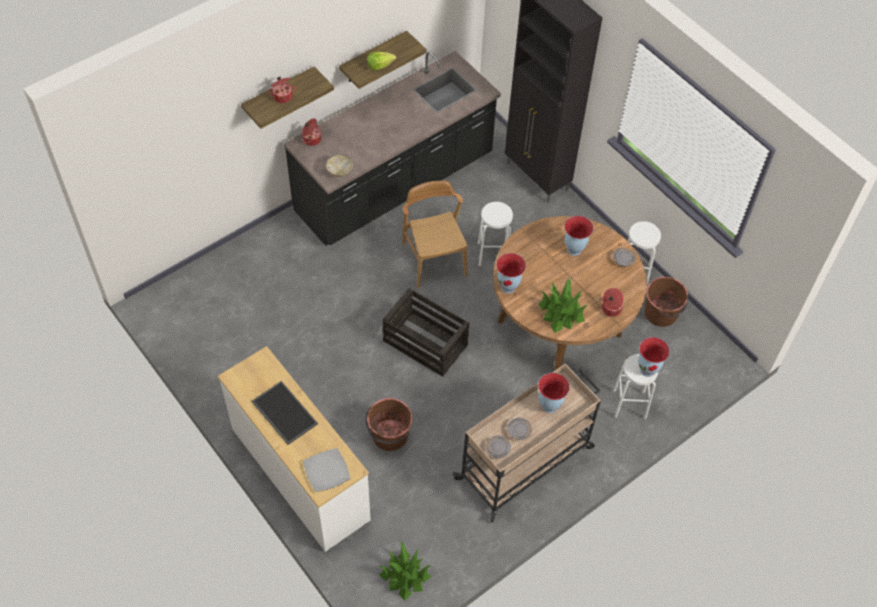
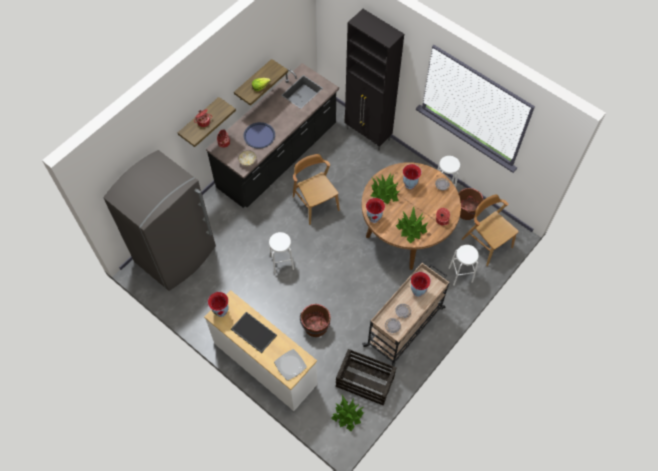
camera: 10 degrees left, 5 degrees up
crate [382,288,470,377] -> crate moved to [336,349,397,405]
white stool [478,202,513,266] -> white stool moved to [269,232,294,273]
vase [638,337,670,377] -> vase moved to [208,292,229,317]
none -> grey fridge [103,150,216,291]
none -> blue tray [244,122,275,149]
none -> potted plant [371,173,400,204]
none -> brown chair [462,194,519,266]

